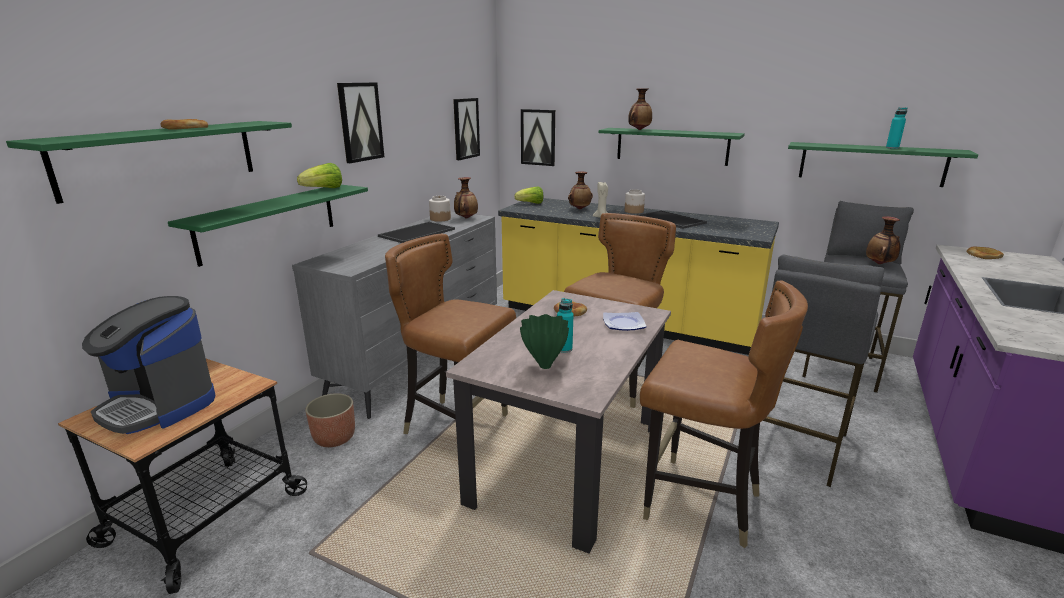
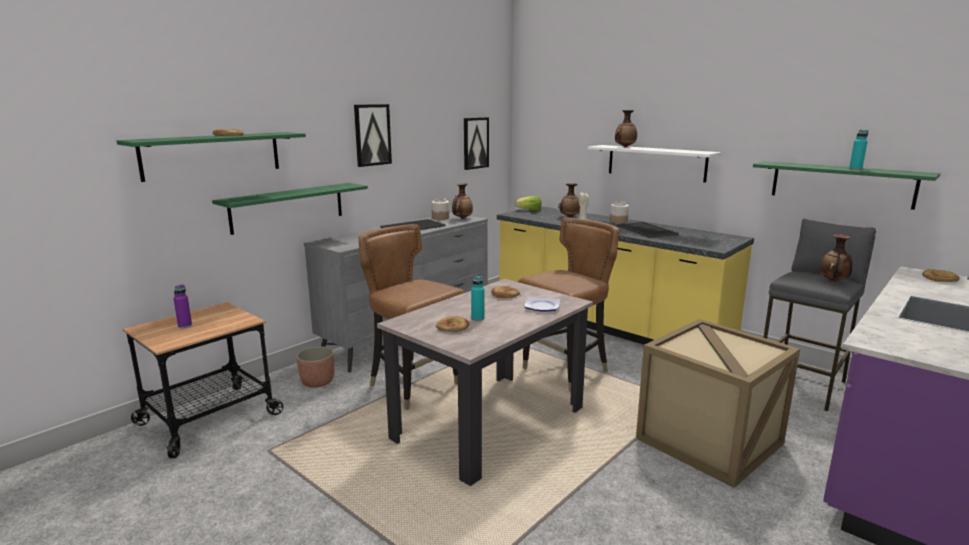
camera: 15 degrees right, 5 degrees down
coffee machine [82,296,215,434] -> purple bottle [174,285,192,328]
lettuce [297,163,342,188] -> none
green vase [520,314,569,369] -> bread [436,316,469,332]
picture [521,109,555,166] -> none
green shelf [599,128,745,166] -> white shelf [588,145,721,182]
brown chair [640,281,808,548] -> none
grey stool [763,255,885,487] -> crate [636,319,800,488]

